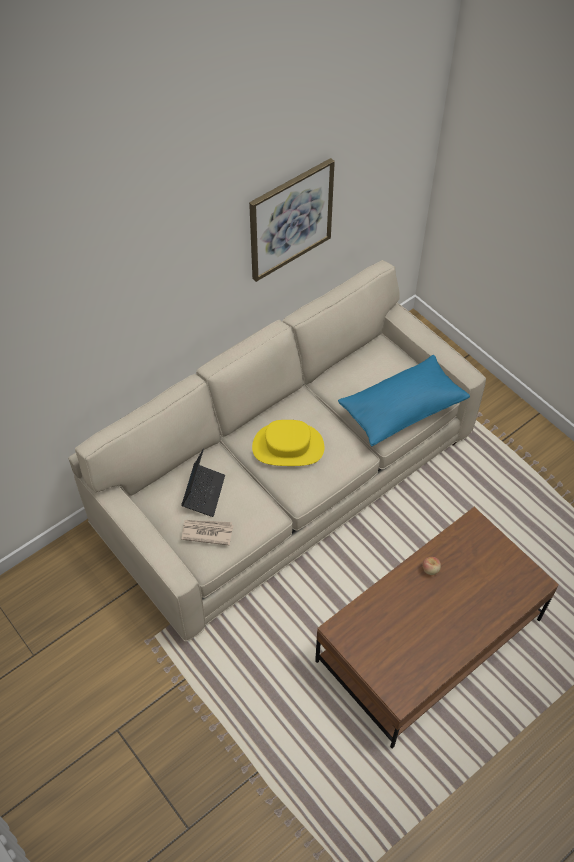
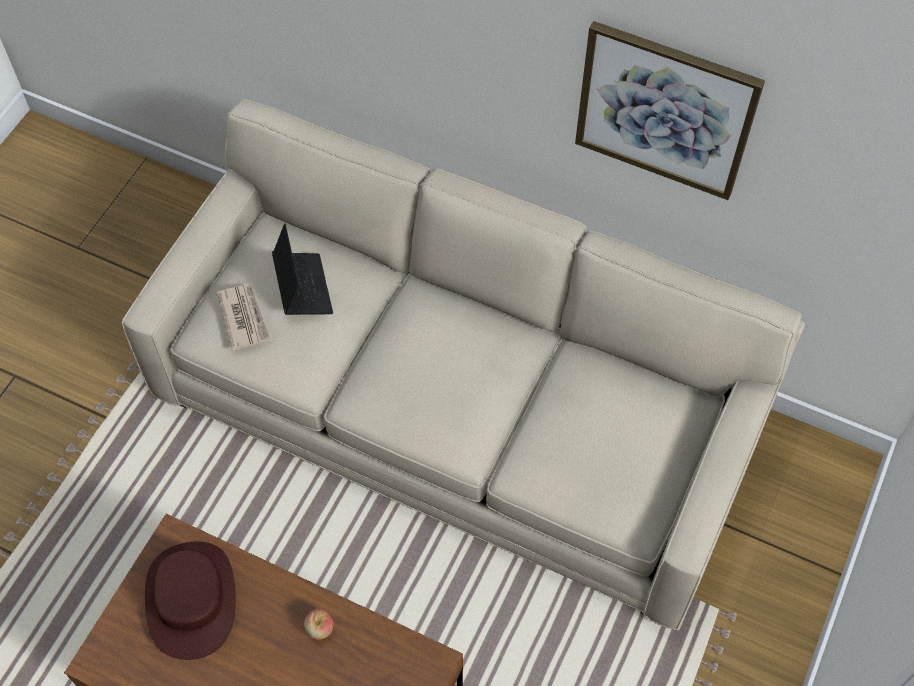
camera: 65 degrees right, 5 degrees up
laptop [181,448,225,517] -> laptop turned 90 degrees counterclockwise [272,223,333,315]
yellow hat [252,420,324,466] -> none
blue pillow [338,355,470,446] -> none
none -> brown hat [145,541,236,660]

